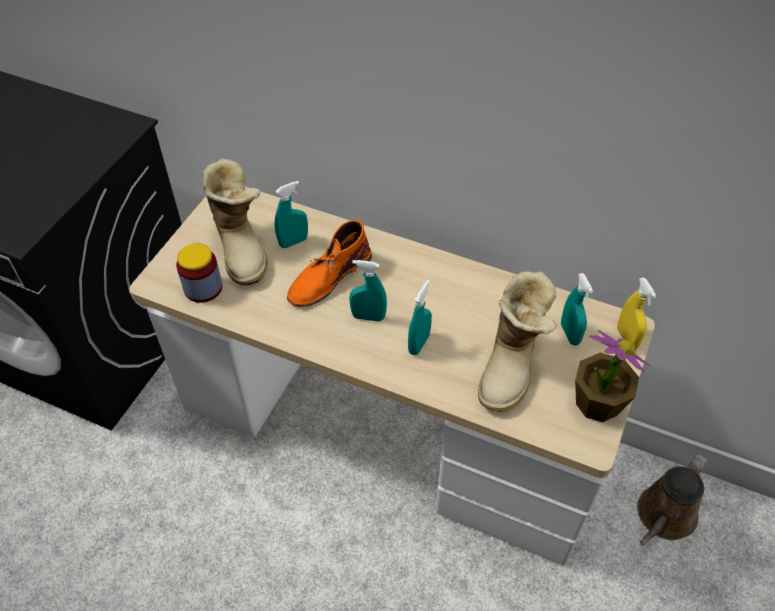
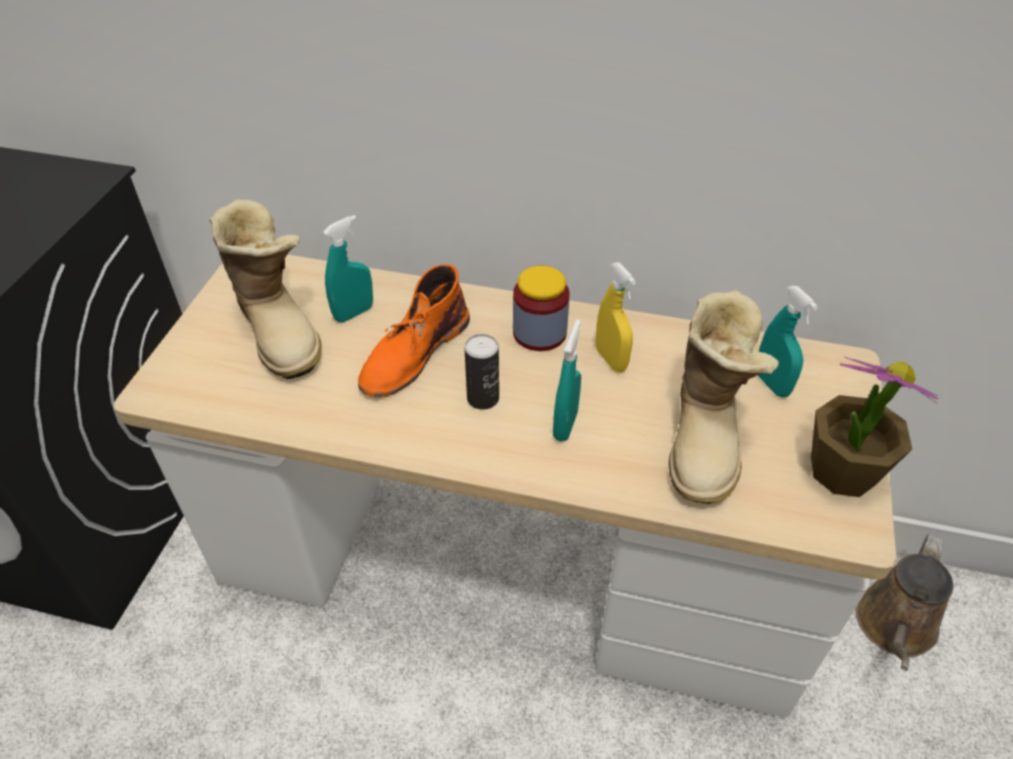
camera: 10 degrees left, 5 degrees down
jar [176,243,222,303] -> jar moved to [513,266,569,351]
turquoise spray bottle [349,260,387,322] -> can [464,334,499,410]
yellow spray bottle [617,277,656,349] -> yellow spray bottle moved to [596,262,636,372]

